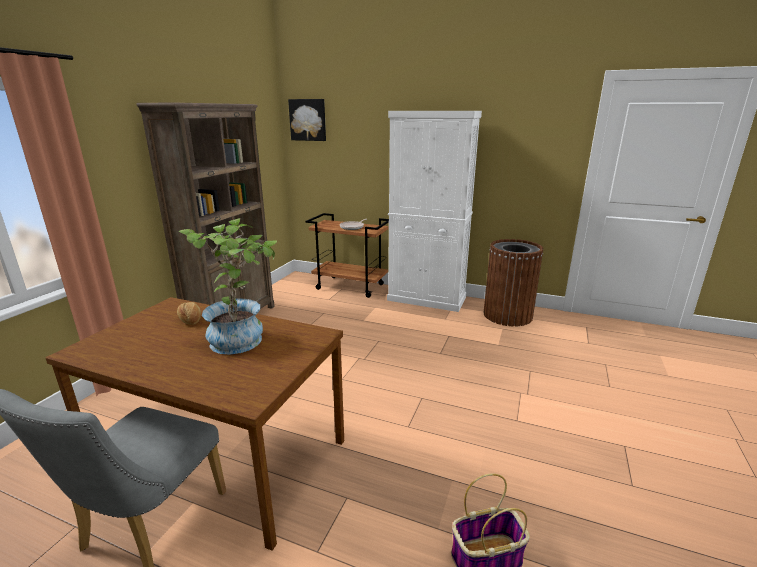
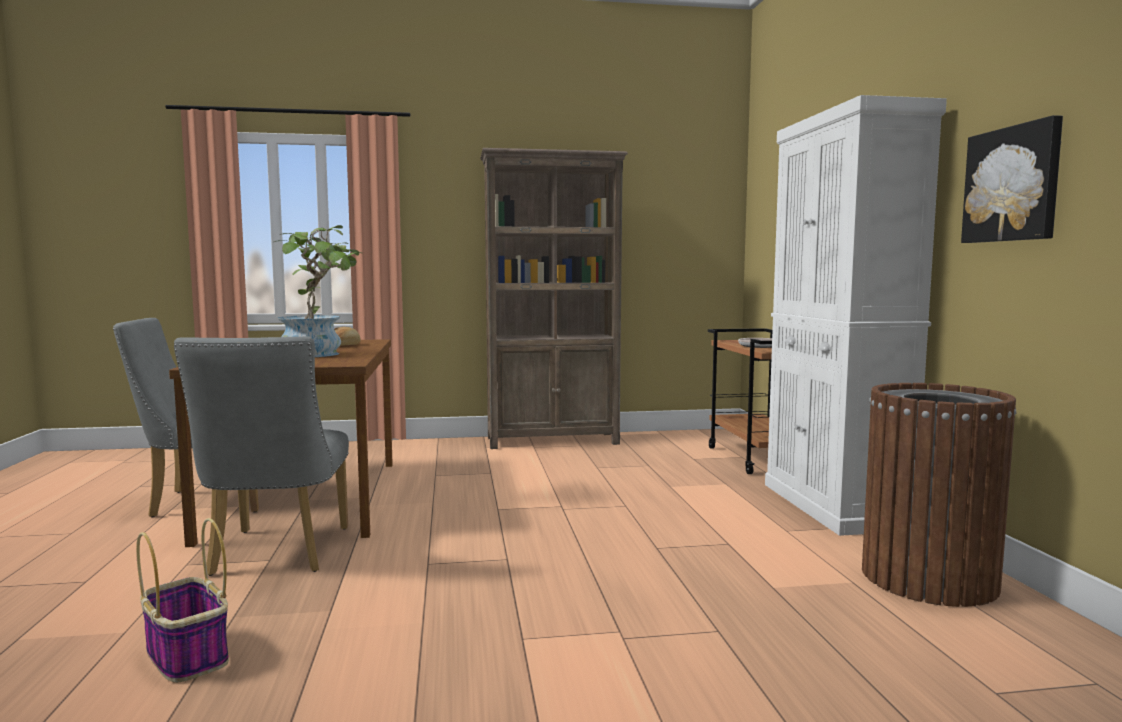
camera: 60 degrees right, 15 degrees down
picture [288,99,326,141] -> picture moved to [961,115,1063,243]
none -> grey chair [174,336,349,576]

